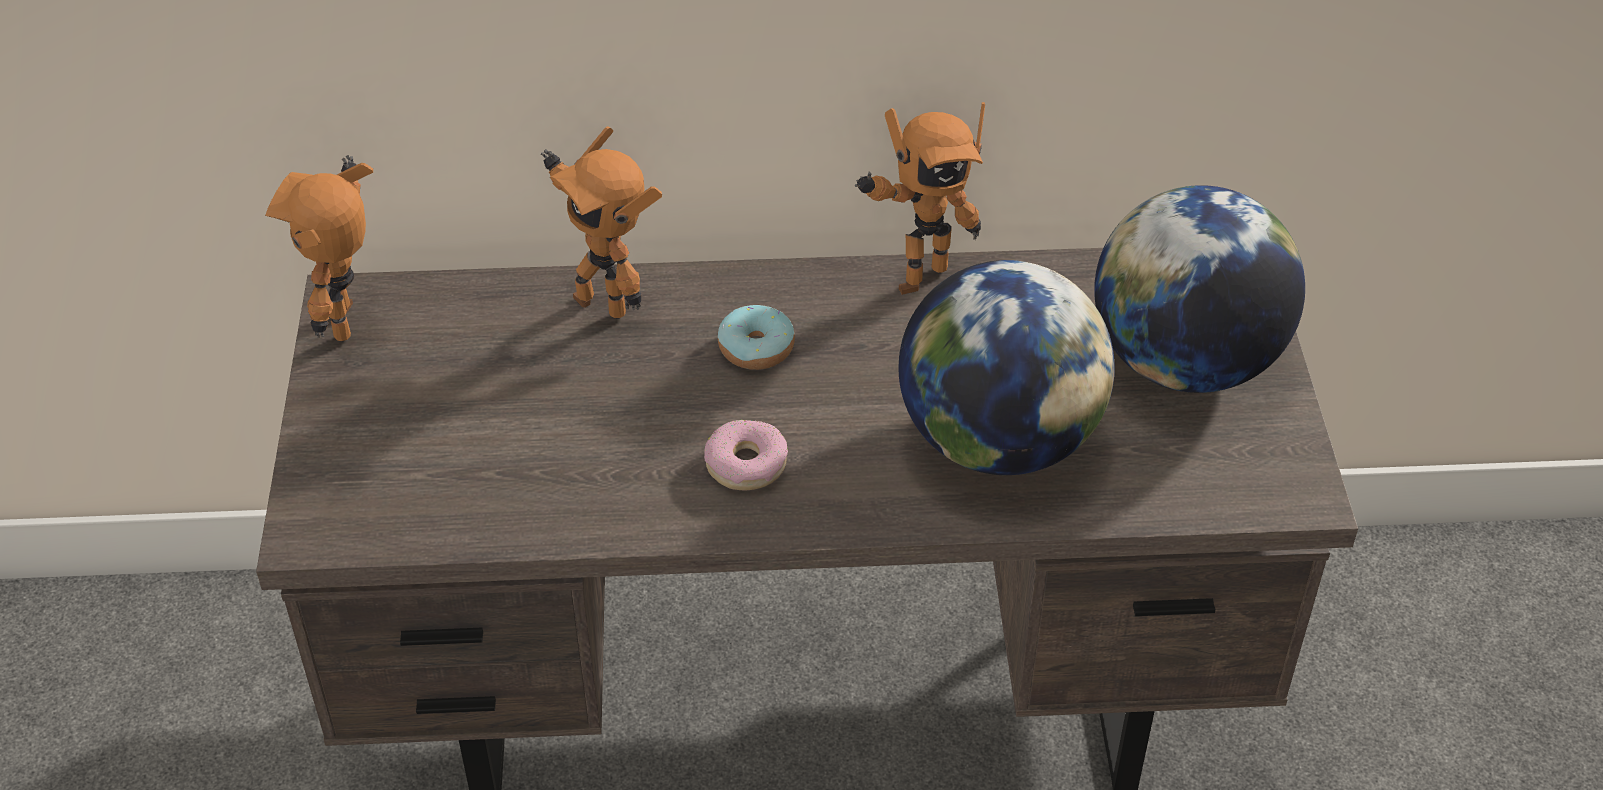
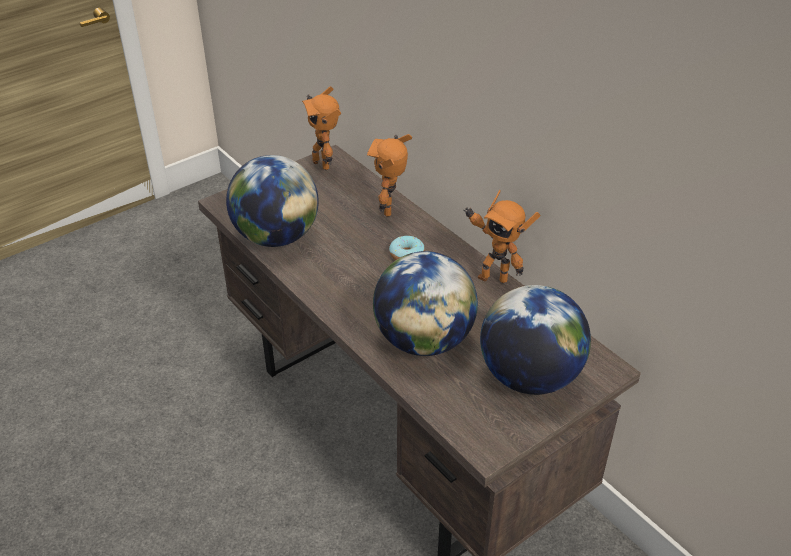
camera: 55 degrees right, 5 degrees down
toy robot [265,155,373,341] -> toy robot turned 90 degrees counterclockwise [302,86,341,170]
donut [704,420,788,491] -> none
none -> globe [226,155,319,247]

